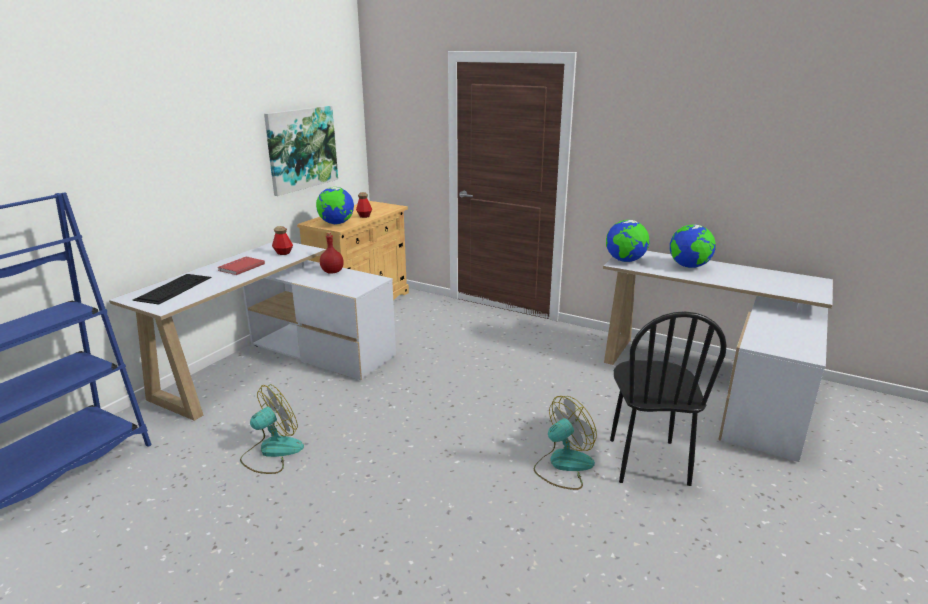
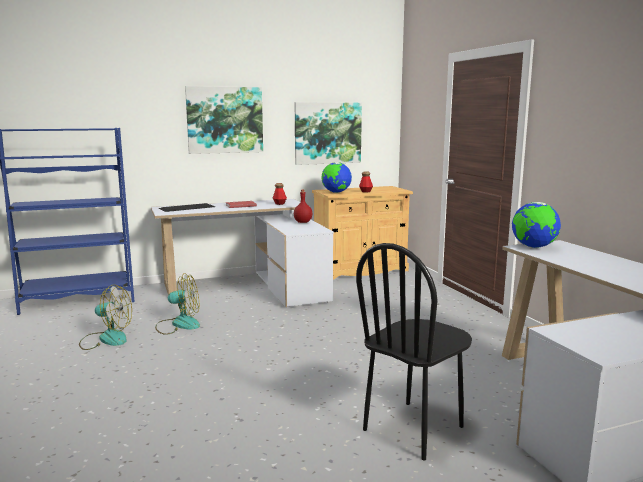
camera: 40 degrees right, 10 degrees down
fan [534,396,597,490] -> fan moved to [79,285,132,350]
globe [670,224,716,268] -> none
none -> picture [185,86,263,154]

